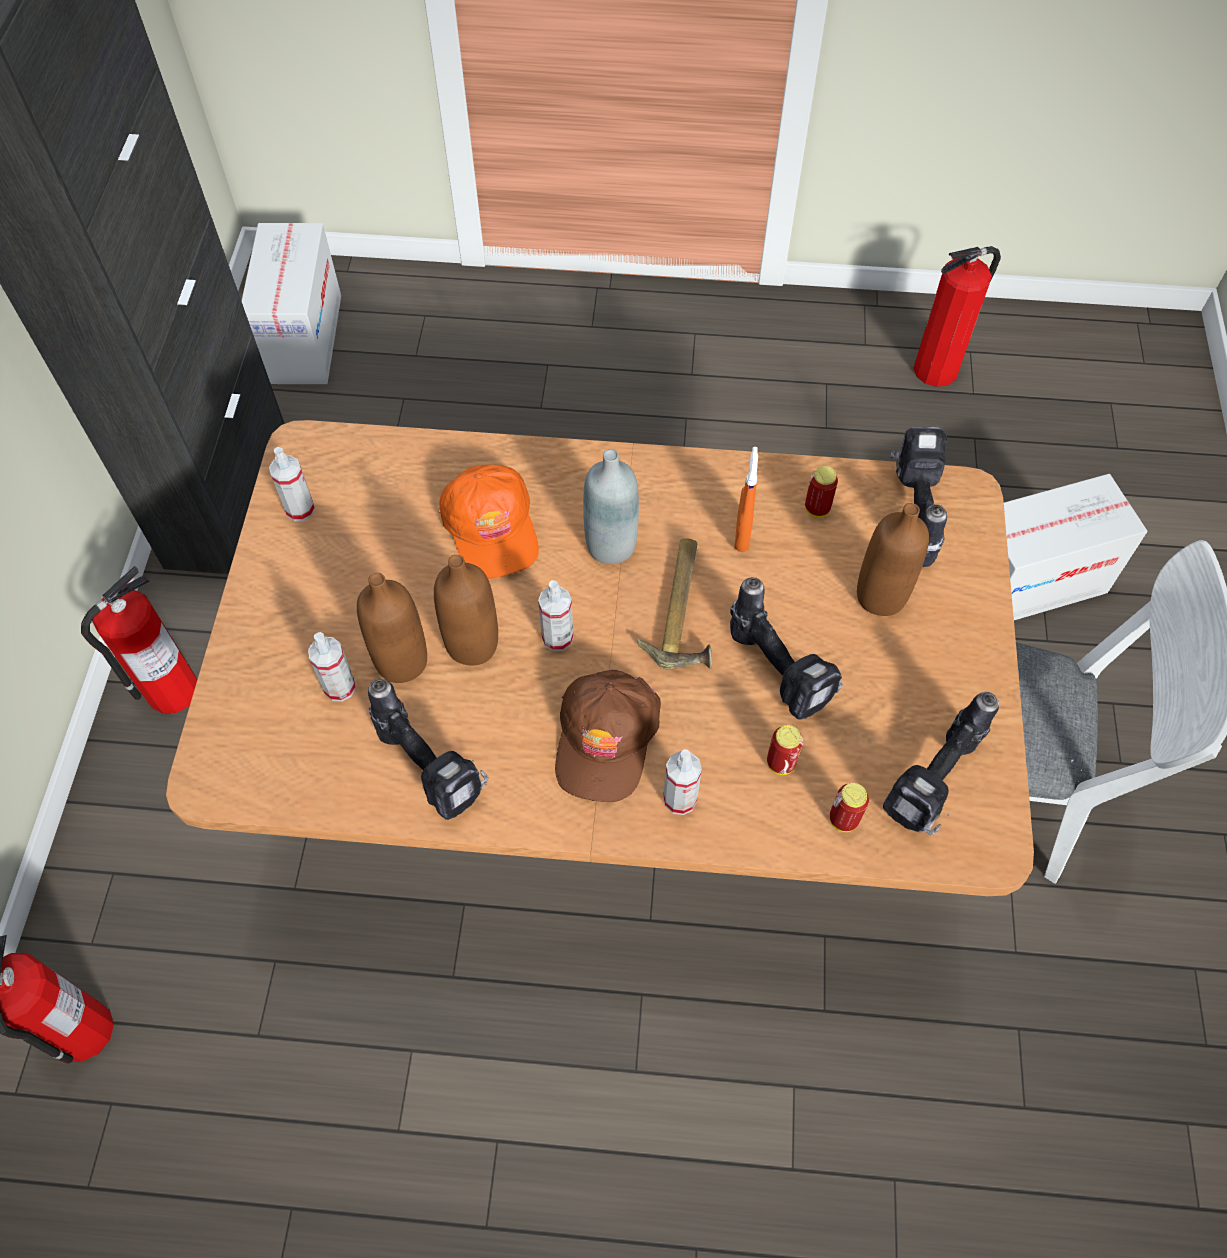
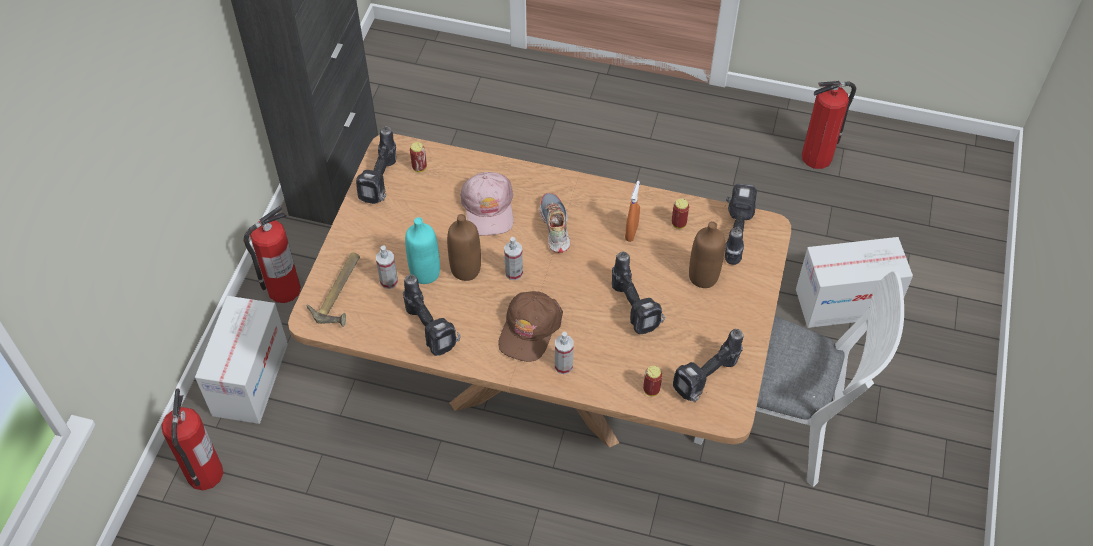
camera: 10 degrees right, 5 degrees down
cardboard box [242,223,341,384] -> cardboard box moved to [195,296,288,424]
spray bottle [269,447,315,521] -> power drill [356,126,396,204]
brown bottle [357,573,427,683] -> turquoise bottle [405,217,440,284]
orange cap [439,465,539,579] -> pink cap [460,172,513,236]
grey bottle [583,449,639,564] -> shoe [539,193,570,253]
hammer [637,538,712,669] -> hammer moved to [306,253,360,327]
can [767,725,803,775] -> can moved to [410,142,427,172]

